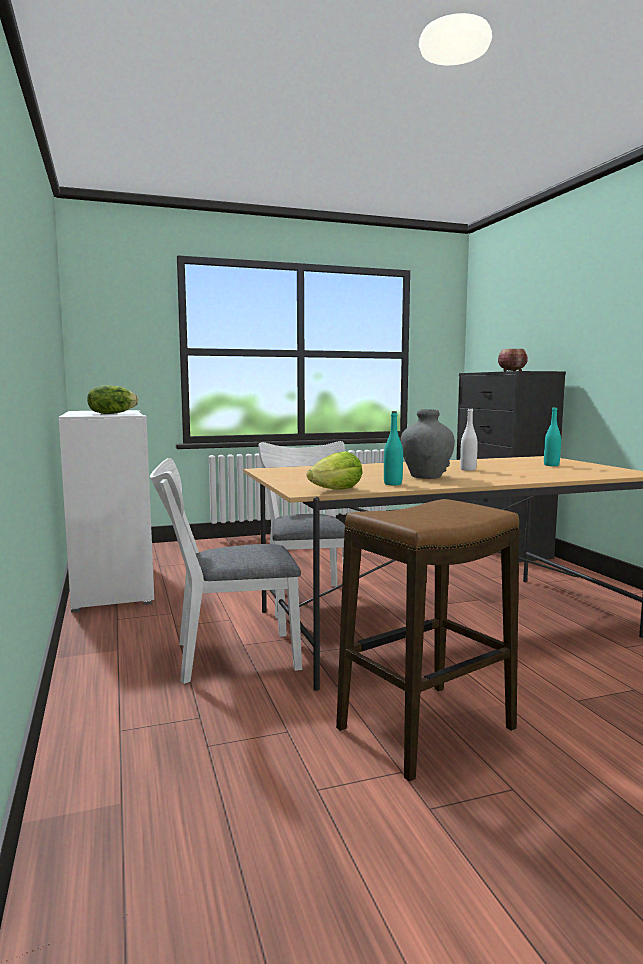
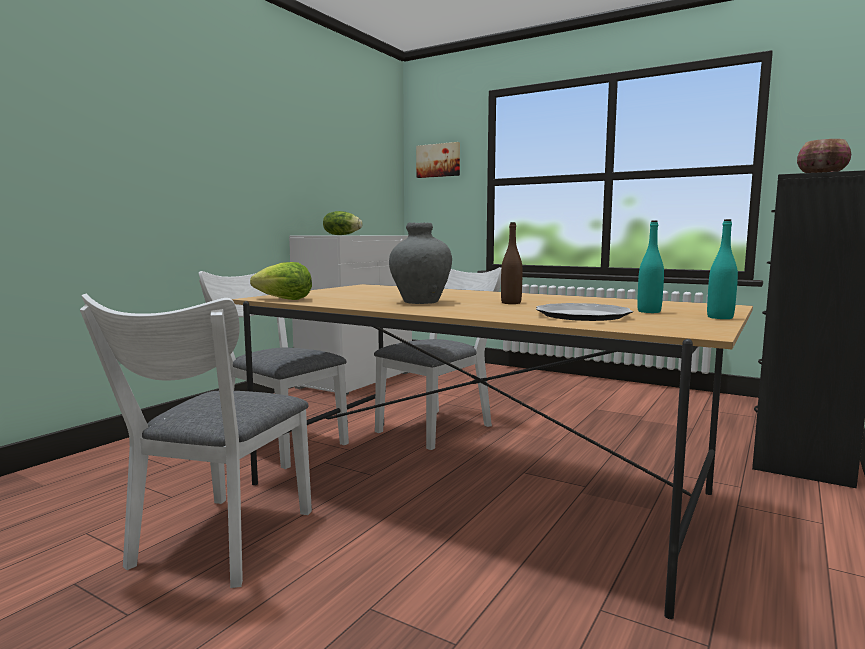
camera: 50 degrees right, 0 degrees up
stool [336,499,519,782] -> white chair [80,294,312,588]
turquoise bottle [384,411,403,485] -> turquoise bottle moved to [707,219,738,319]
white bottle [460,408,478,471] -> brown bottle [501,222,523,304]
none -> picture [416,142,460,178]
none -> plate [536,303,633,321]

